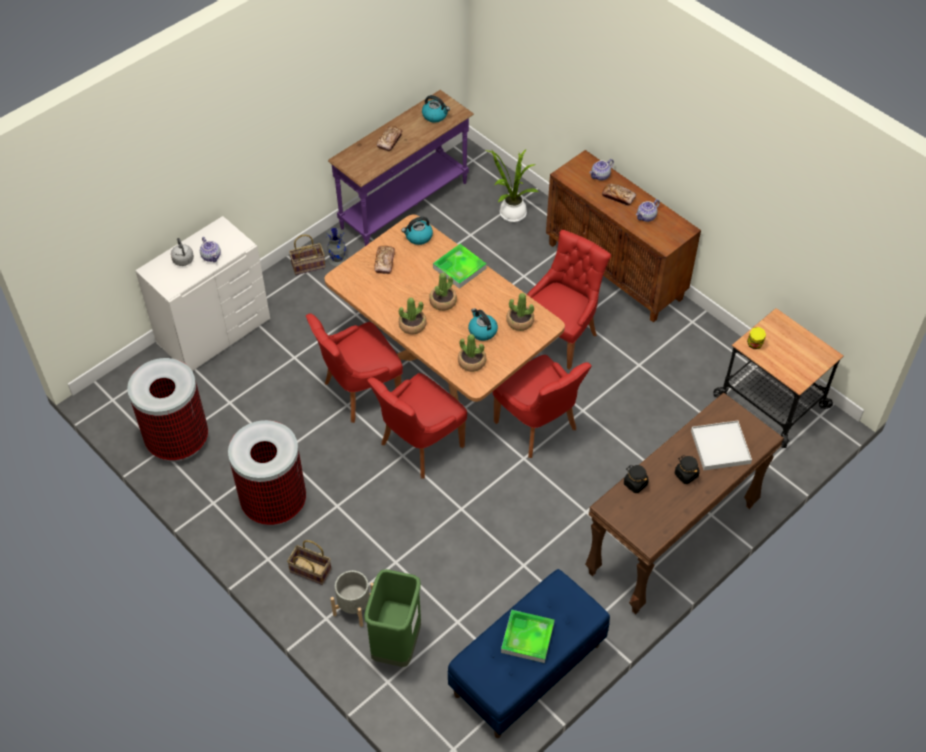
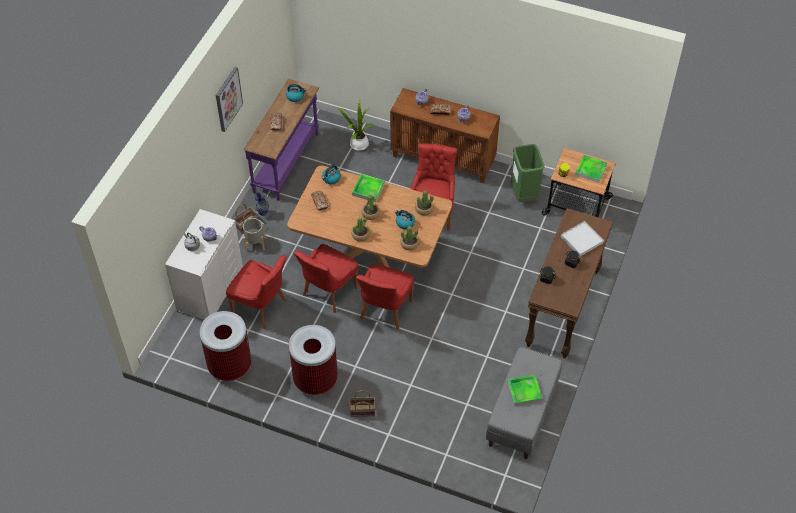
camera: 25 degrees left, 0 degrees up
grey planter [330,570,374,627] -> grey planter moved to [243,218,265,251]
green trash can [364,569,421,667] -> green trash can moved to [511,144,544,202]
blue bench [448,569,610,738] -> grey bench [486,347,562,459]
red chair [493,355,592,458] -> red chair moved to [226,255,287,329]
none -> picture [216,67,243,132]
none -> tray [575,155,607,183]

